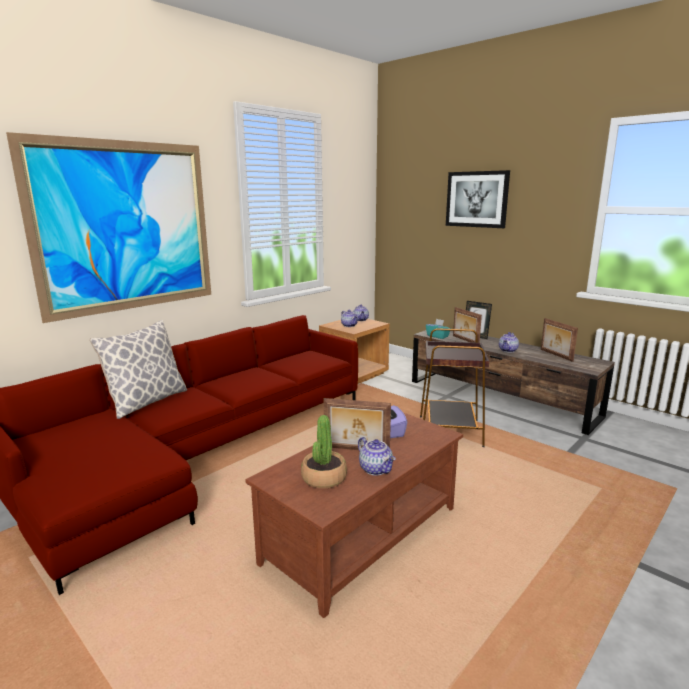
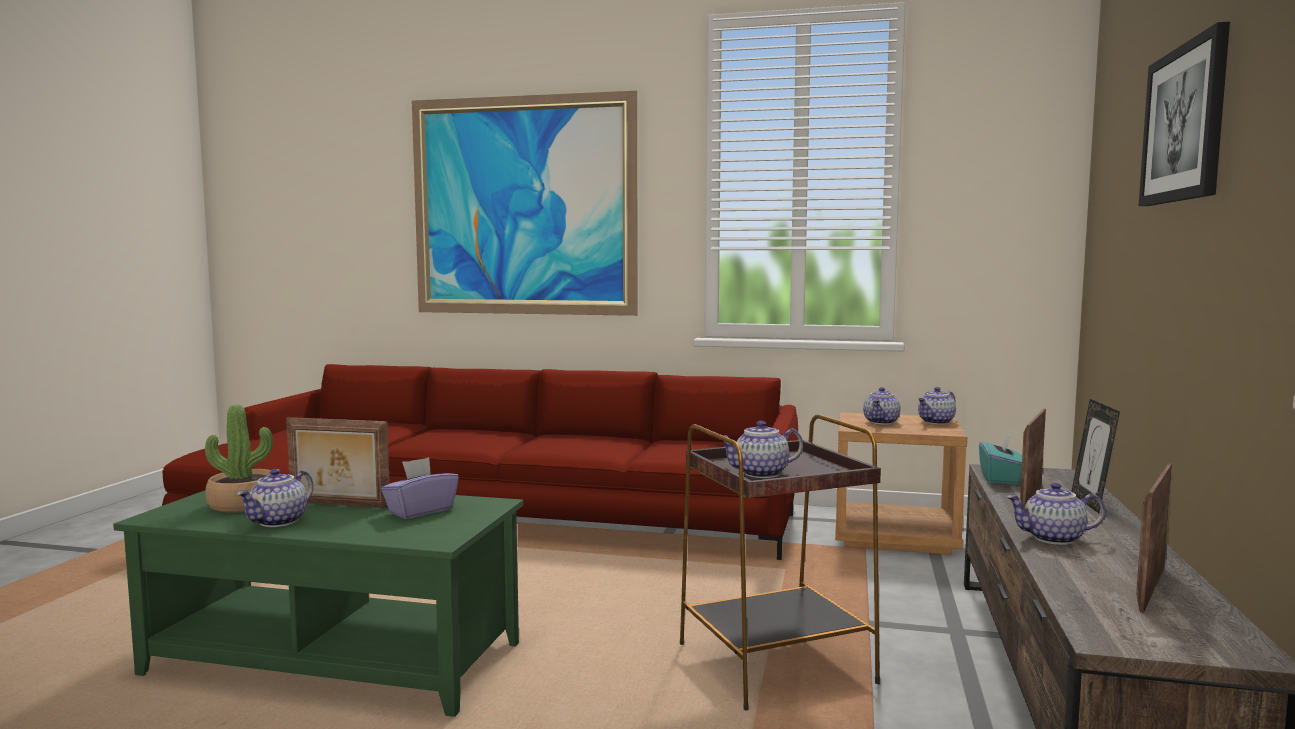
camera: 60 degrees right, 10 degrees down
pillow [89,320,187,419] -> none
brown coffee table [245,413,463,618] -> green coffee table [113,490,523,717]
picture frame [324,398,391,450] -> picture frame turned 60 degrees counterclockwise [286,417,390,508]
none -> teapot [723,421,803,478]

